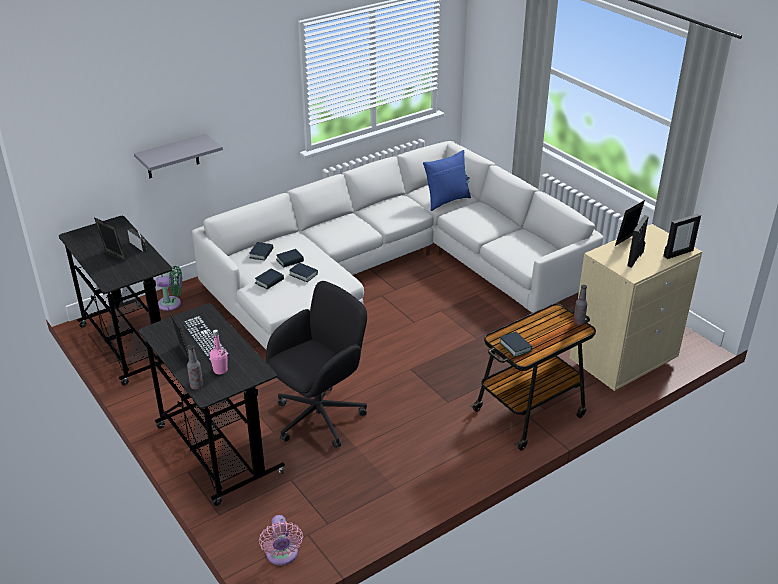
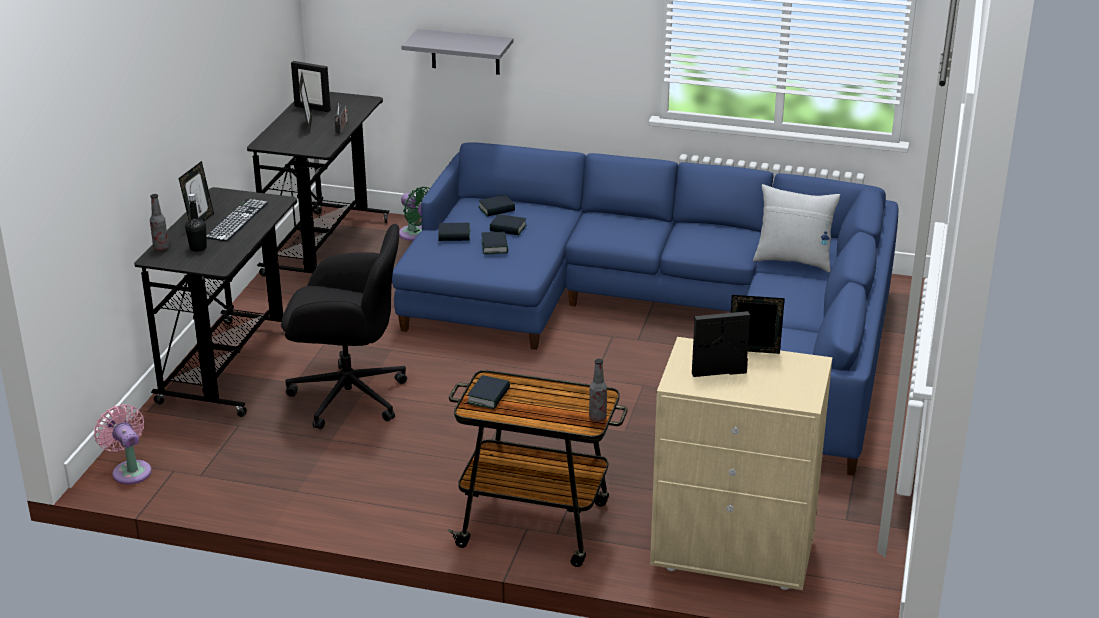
camera: 50 degrees right, 5 degrees down
white sofa [192,141,603,350] -> blue sofa [392,142,898,476]
pink bottle [210,330,228,374] -> black bottle [185,194,207,252]
pink fan [259,515,303,566] -> pink fan turned 105 degrees clockwise [94,404,152,484]
blue pillow [423,150,471,211] -> grey pillow [753,184,840,272]
picture frame [663,214,701,259] -> picture frame moved to [291,61,331,112]

